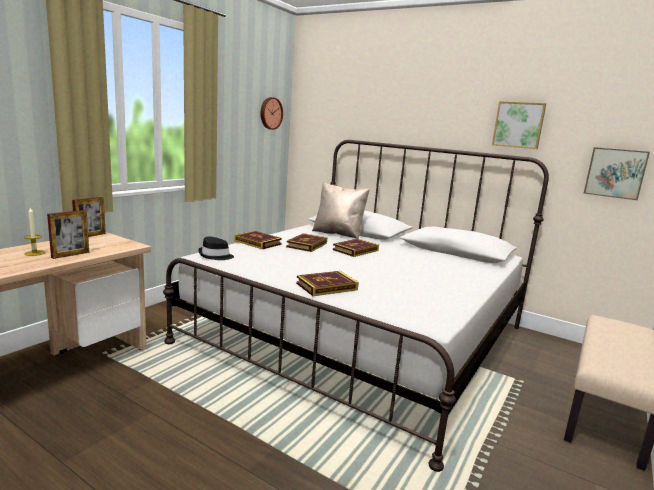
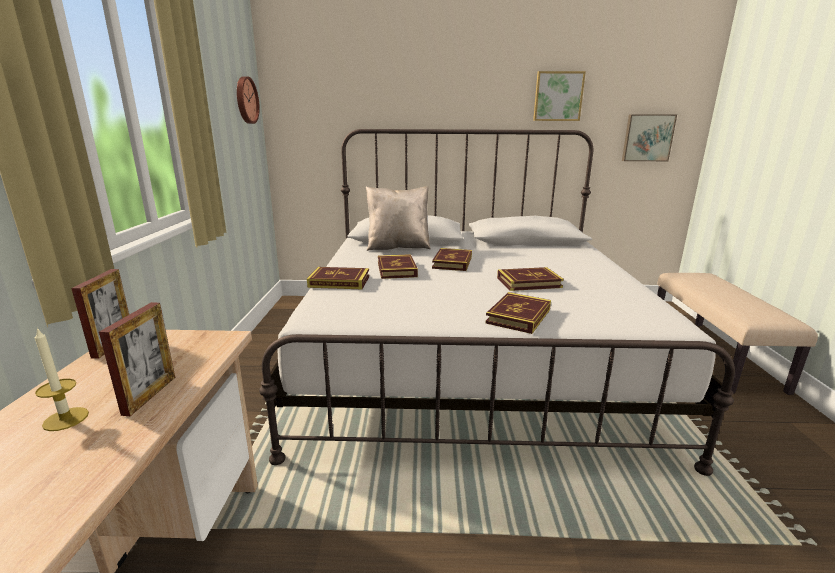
camera: 30 degrees left, 5 degrees up
black hat [198,236,234,260] -> none
none -> book [497,267,564,291]

